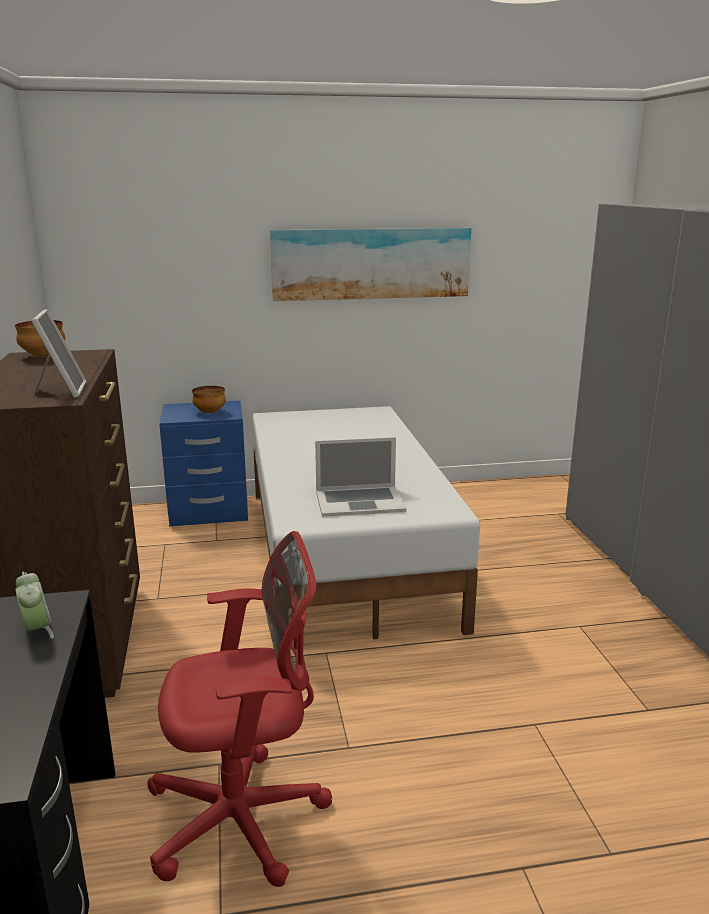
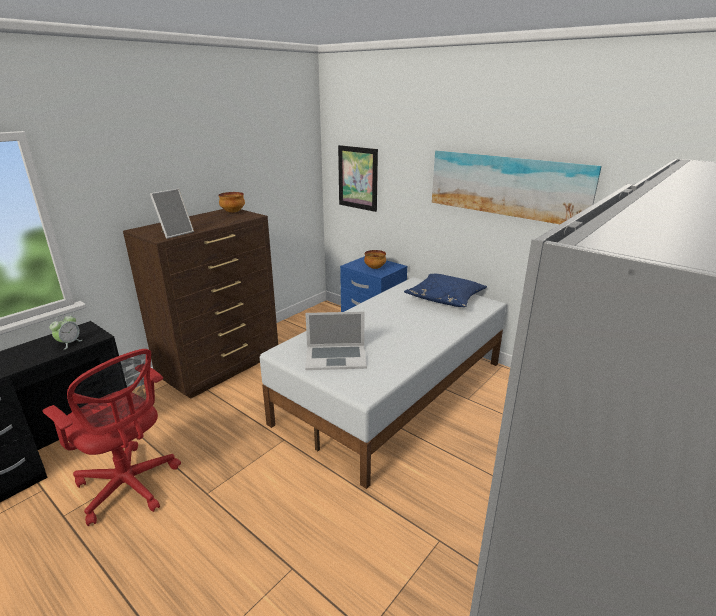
camera: 50 degrees right, 5 degrees up
laptop [315,437,406,517] -> laptop turned 45 degrees counterclockwise [305,312,367,370]
none -> picture [338,145,378,212]
none -> blue pillow [404,274,487,307]

